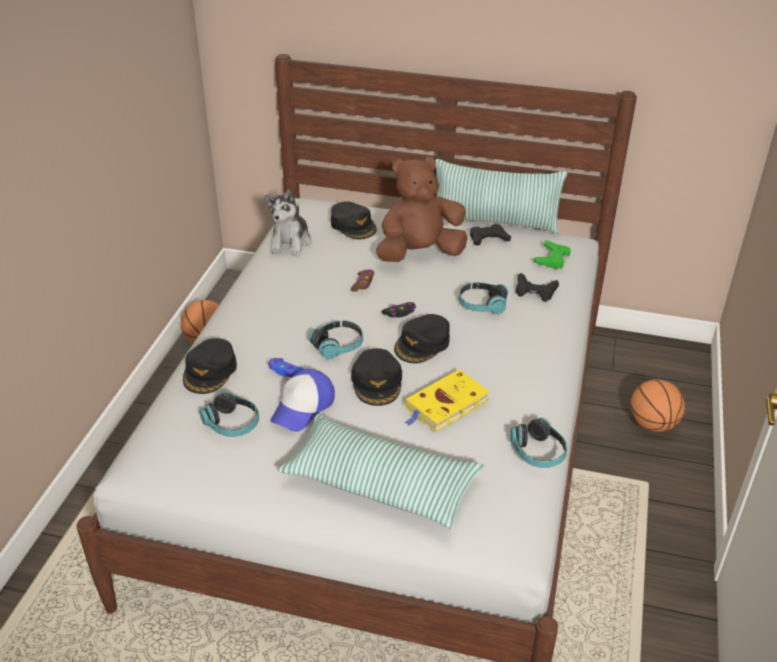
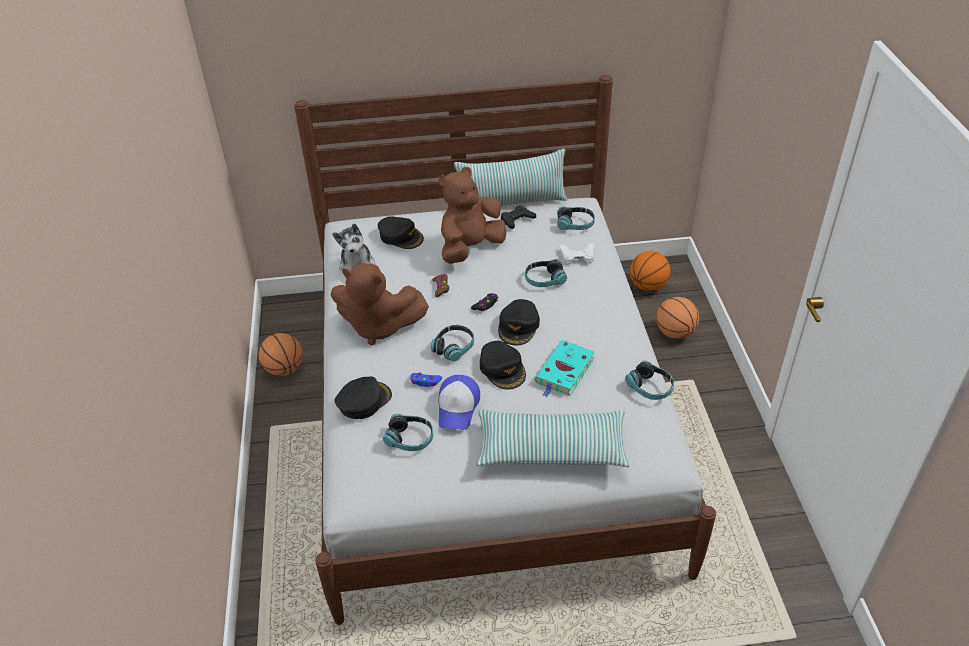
camera: 20 degrees left, 5 degrees up
black cap [183,338,237,394] -> black cap turned 120 degrees counterclockwise [335,377,392,419]
yellow book [404,369,490,432] -> turquoise book [535,340,595,397]
black game controller [516,273,559,302] -> white game controller [560,243,594,264]
green game controller [534,240,571,269] -> headphones [557,207,595,230]
none -> brown plush toy [331,263,429,345]
none -> basketball [630,251,670,291]

